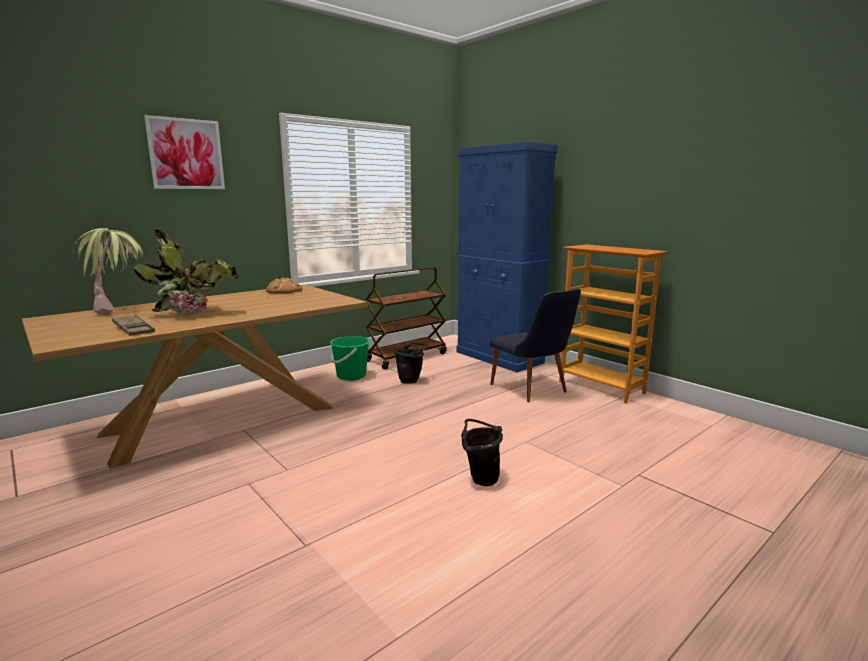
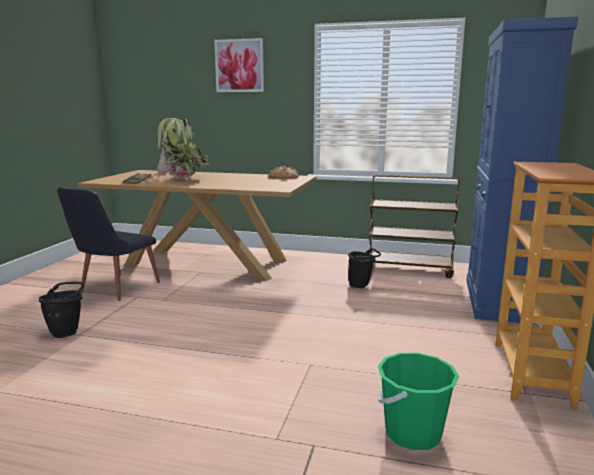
camera: 55 degrees right, 0 degrees up
green bucket [330,336,371,381] -> green bucket moved to [378,353,459,450]
black bucket [461,419,503,486] -> black bucket moved to [39,282,84,338]
black chair [490,289,581,402] -> black chair moved to [57,187,160,301]

